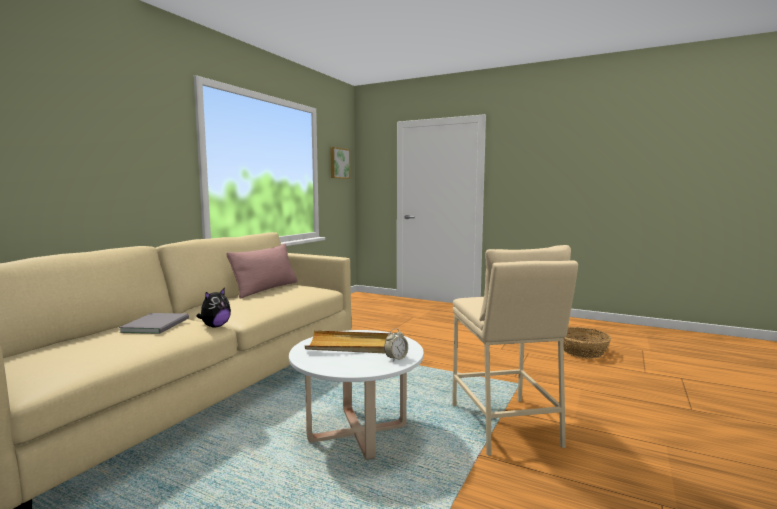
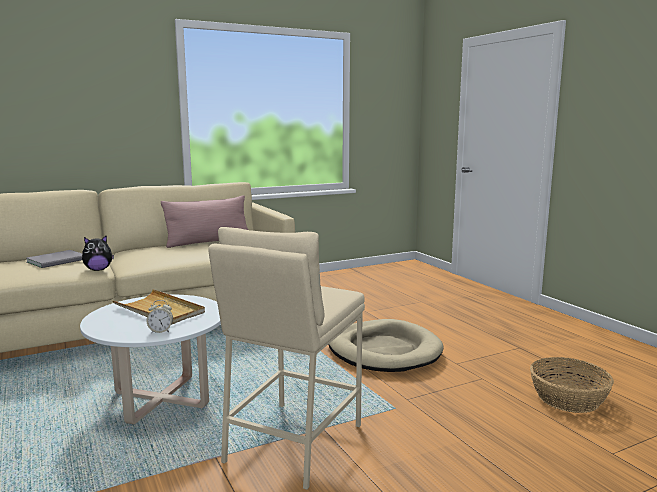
camera: 35 degrees right, 5 degrees up
picture [330,147,350,179] -> none
none -> beige dog bed [328,319,444,372]

